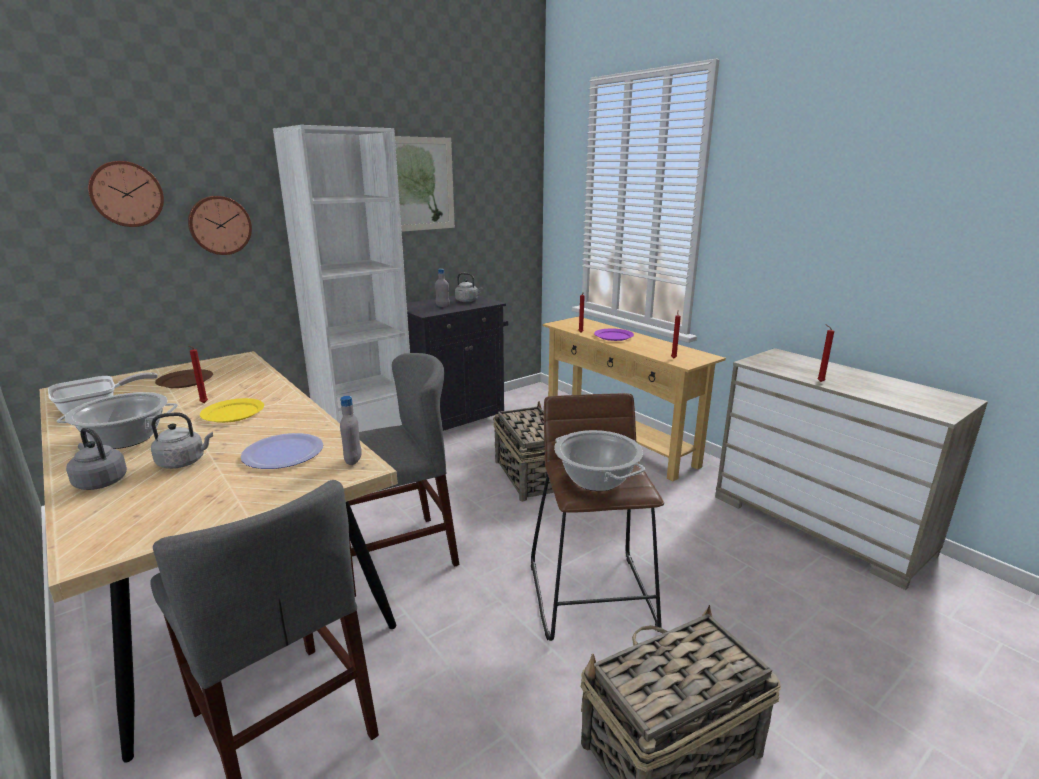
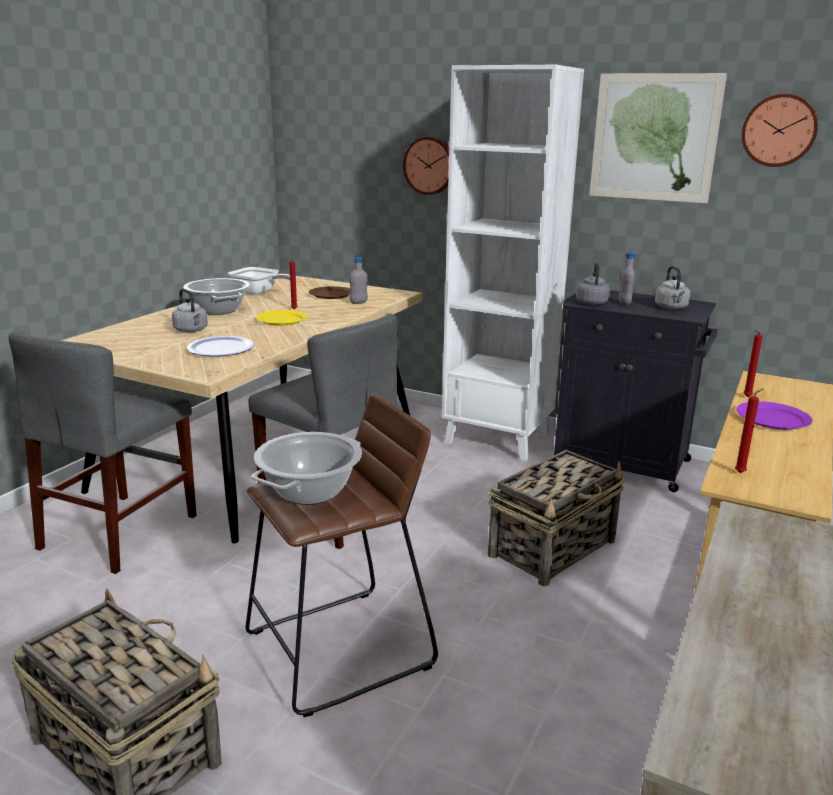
camera: 65 degrees right, 0 degrees up
grey kettle [66,427,127,490] -> grey kettle moved to [576,263,610,305]
wall clock [88,161,164,227] -> wall clock moved to [742,94,818,167]
grey bottle [340,396,362,465] -> grey bottle moved to [349,257,368,304]
red candle [817,324,834,382] -> none

